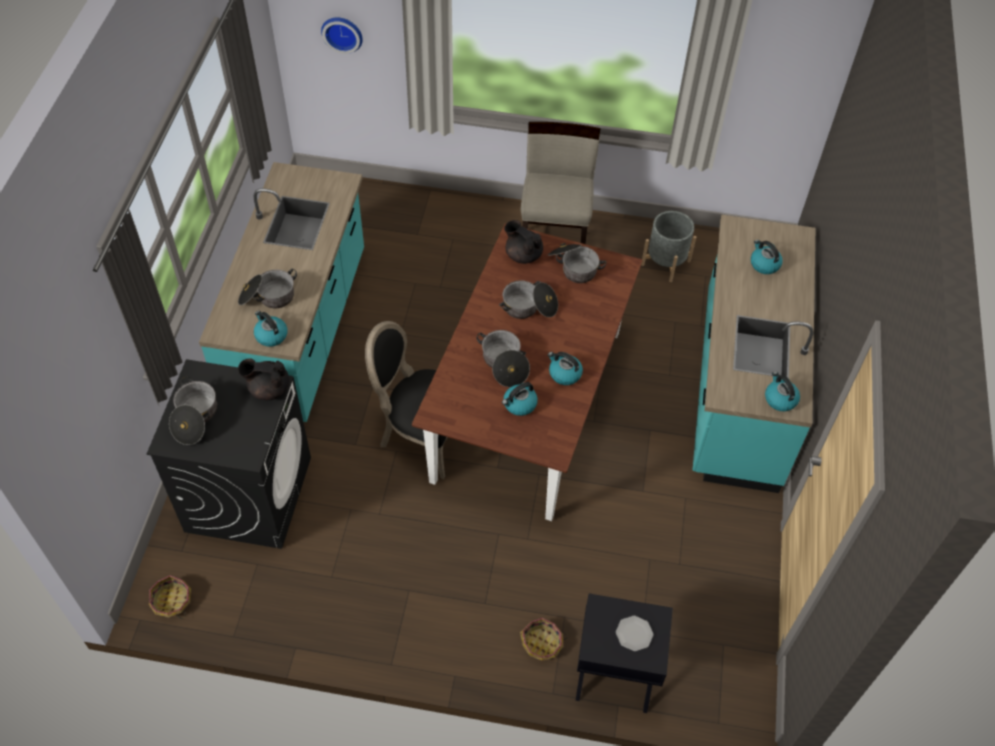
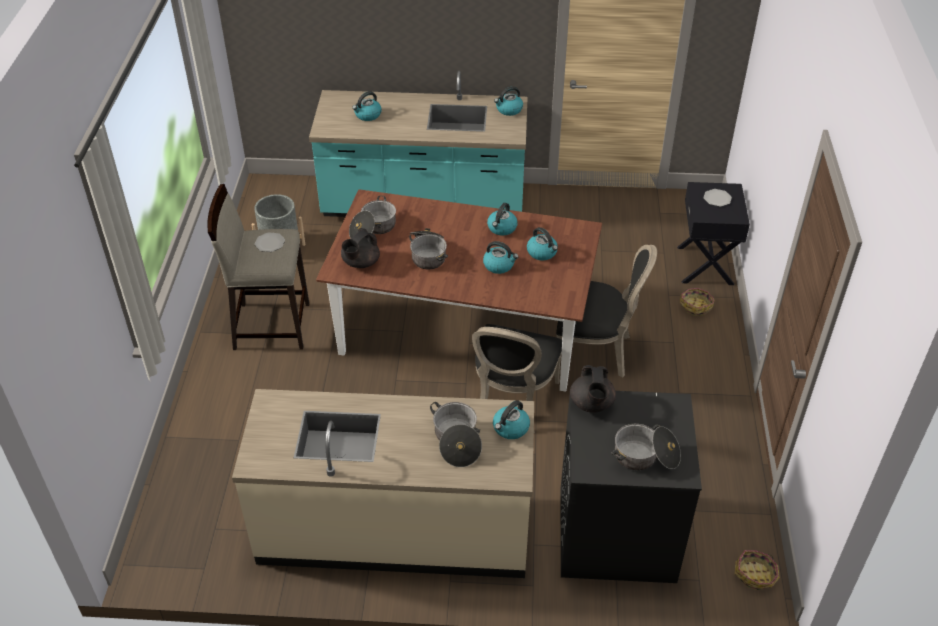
camera: 95 degrees left, 10 degrees down
turquoise counter [199,162,364,422] -> beige counter [232,389,534,578]
wall clock [321,17,363,54] -> none
cooking pot [477,330,530,387] -> kettle [483,241,519,274]
none -> plate [255,232,285,252]
none -> black chair [556,245,657,378]

